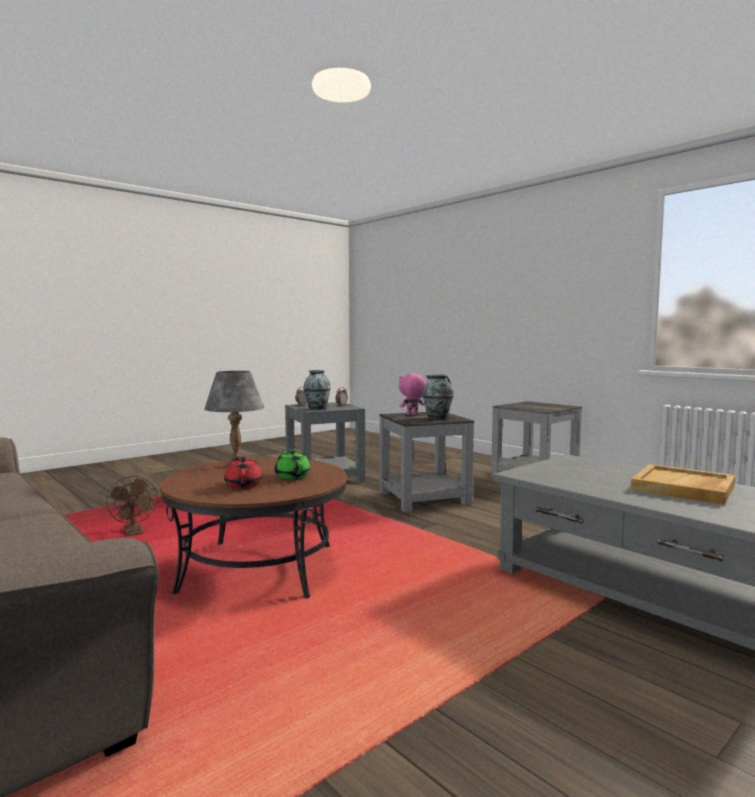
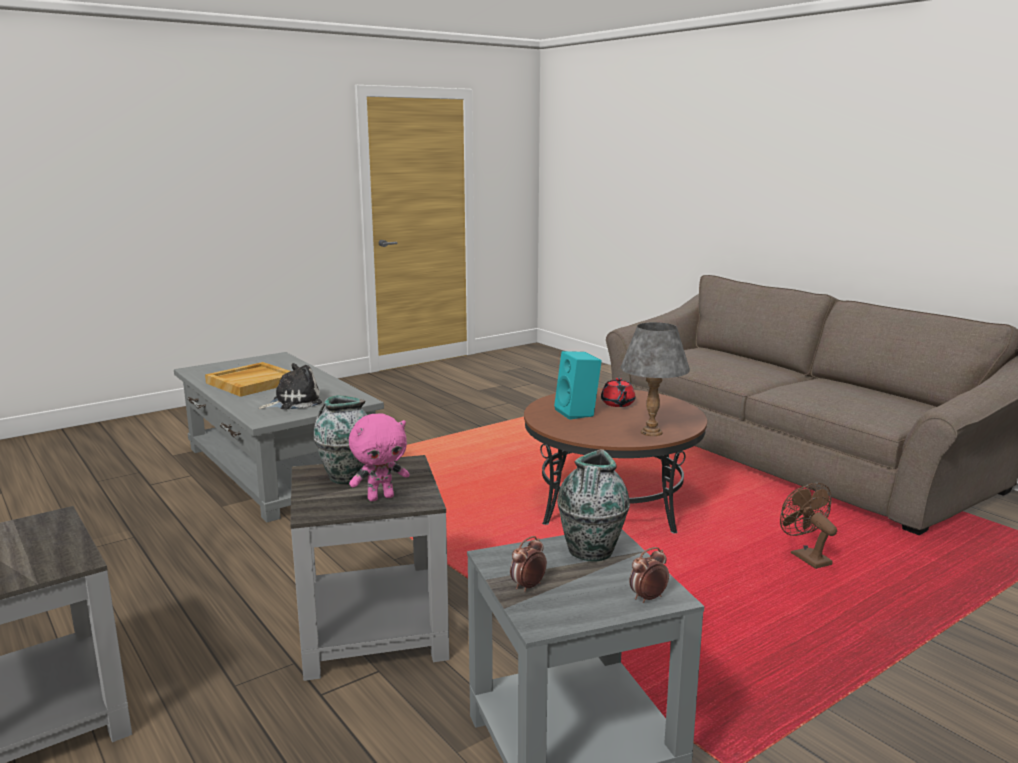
camera: 175 degrees left, 10 degrees up
green teapot [274,449,310,479] -> turquoise speaker [554,351,602,420]
none -> plush toy [258,363,322,410]

